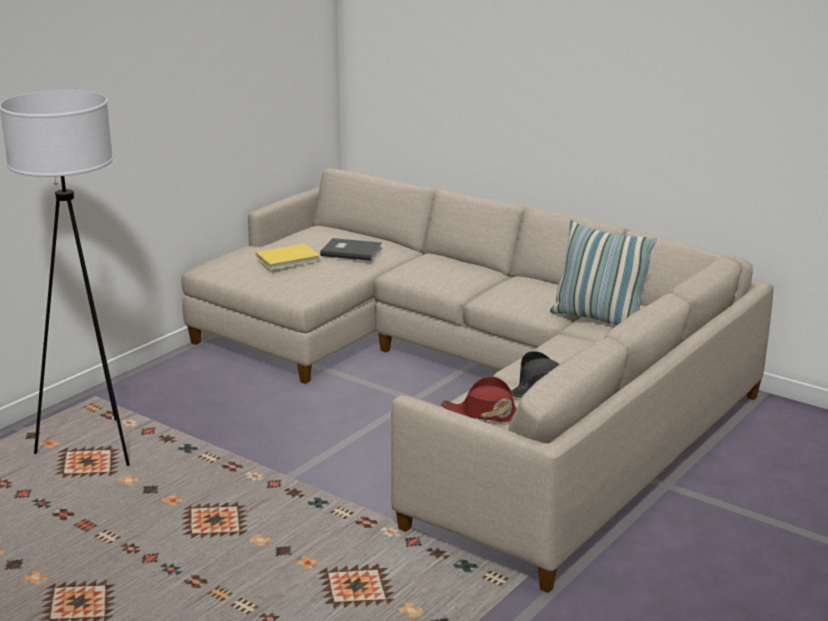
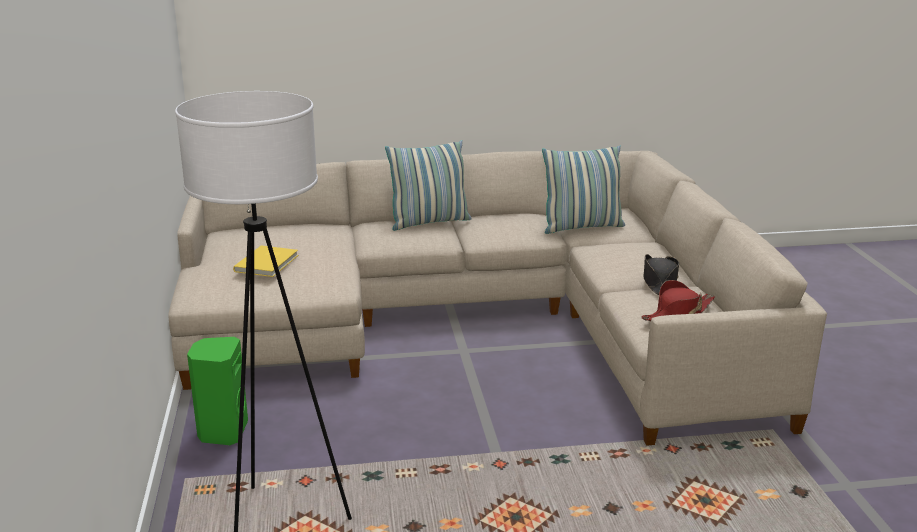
camera: 45 degrees left, 0 degrees up
grey book [320,238,382,261] -> none
none -> green speaker [187,337,248,445]
none -> pillow [385,140,472,231]

